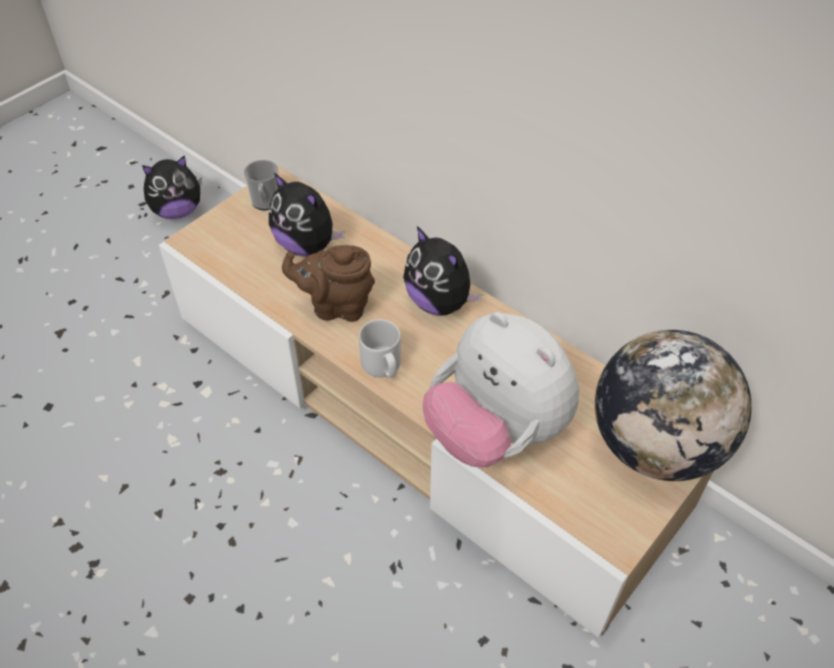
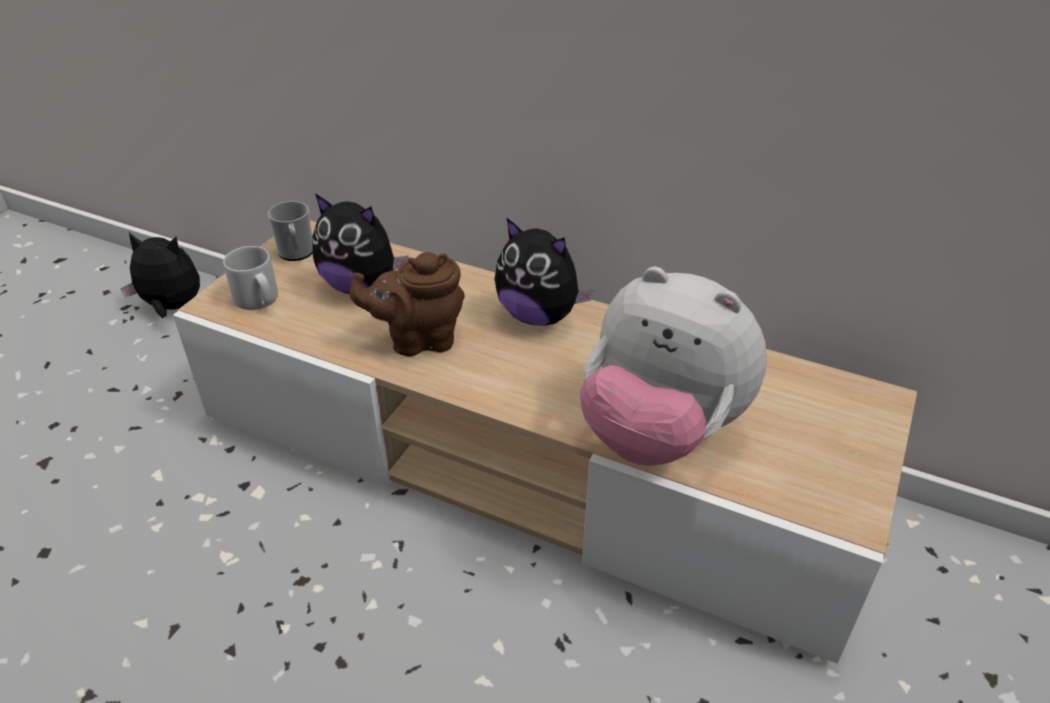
camera: 15 degrees left, 10 degrees down
plush toy [142,155,201,219] -> plush toy turned 135 degrees counterclockwise [121,232,200,318]
grey mug [359,319,401,378] -> grey mug moved to [223,246,278,310]
globe [595,330,752,481] -> none

